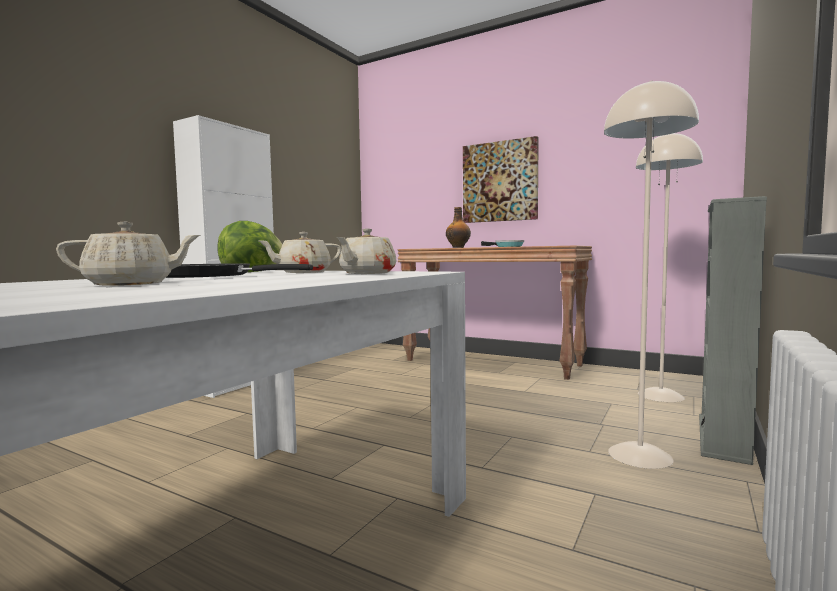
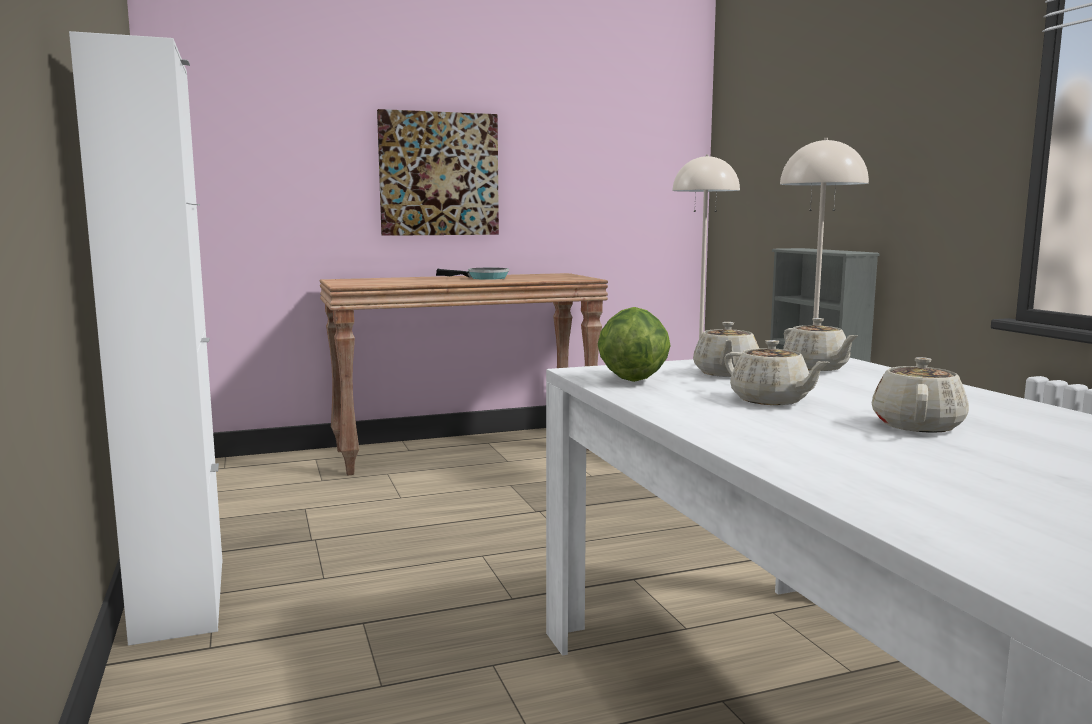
camera: 50 degrees left, 5 degrees up
black frying pan [166,263,313,278] -> beige teapot [724,340,830,405]
bottle [446,207,471,248] -> none

